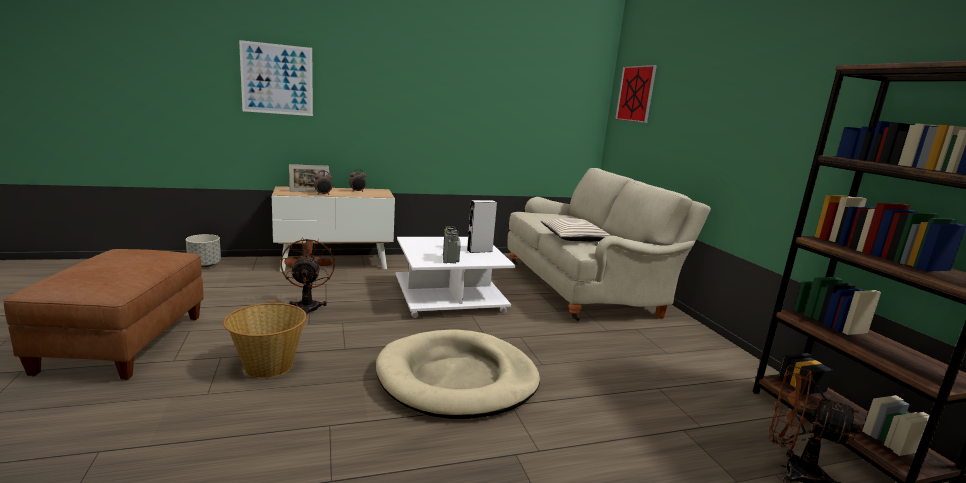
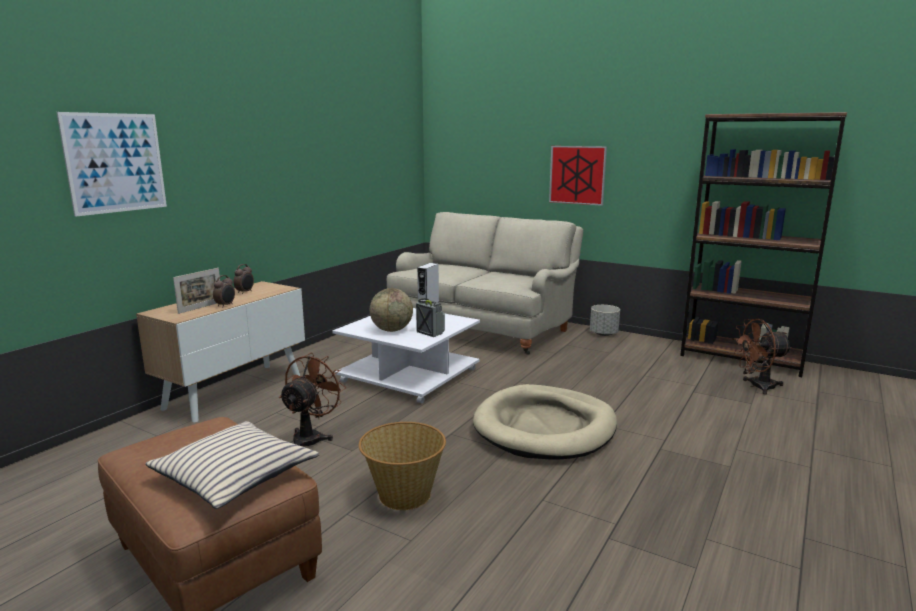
camera: 40 degrees left, 0 degrees up
grey planter [186,234,221,267] -> grey planter moved to [590,305,620,336]
brown fan [280,237,335,318] -> brown fan turned 75 degrees clockwise [279,352,346,447]
beige pillow [541,218,612,242] -> beige pillow moved to [145,421,320,509]
picture [615,65,657,123] -> picture moved to [549,146,607,206]
none -> globe [370,288,413,332]

